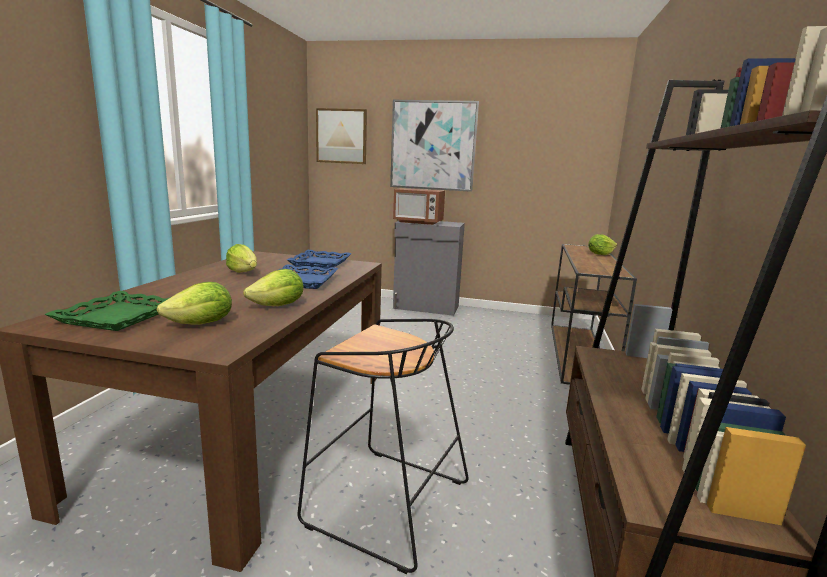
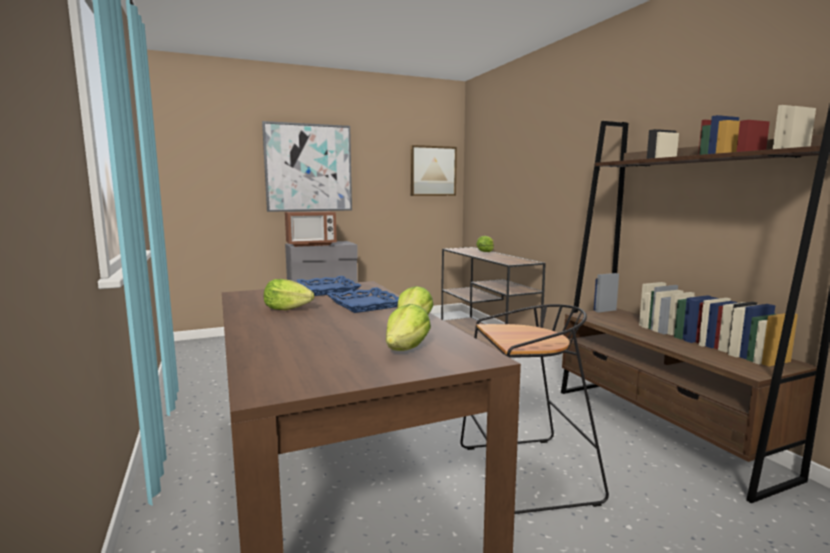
camera: 35 degrees left, 5 degrees down
green tray [45,291,171,331] -> none
picture [316,108,367,164] -> picture moved to [410,145,457,196]

